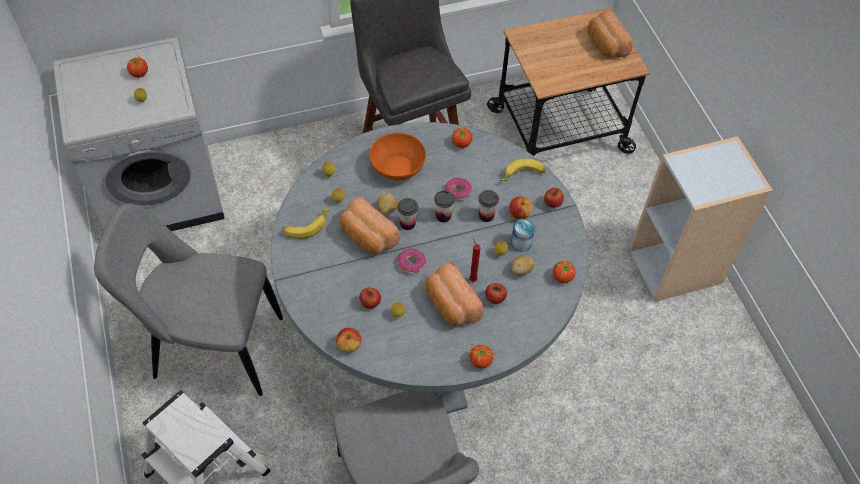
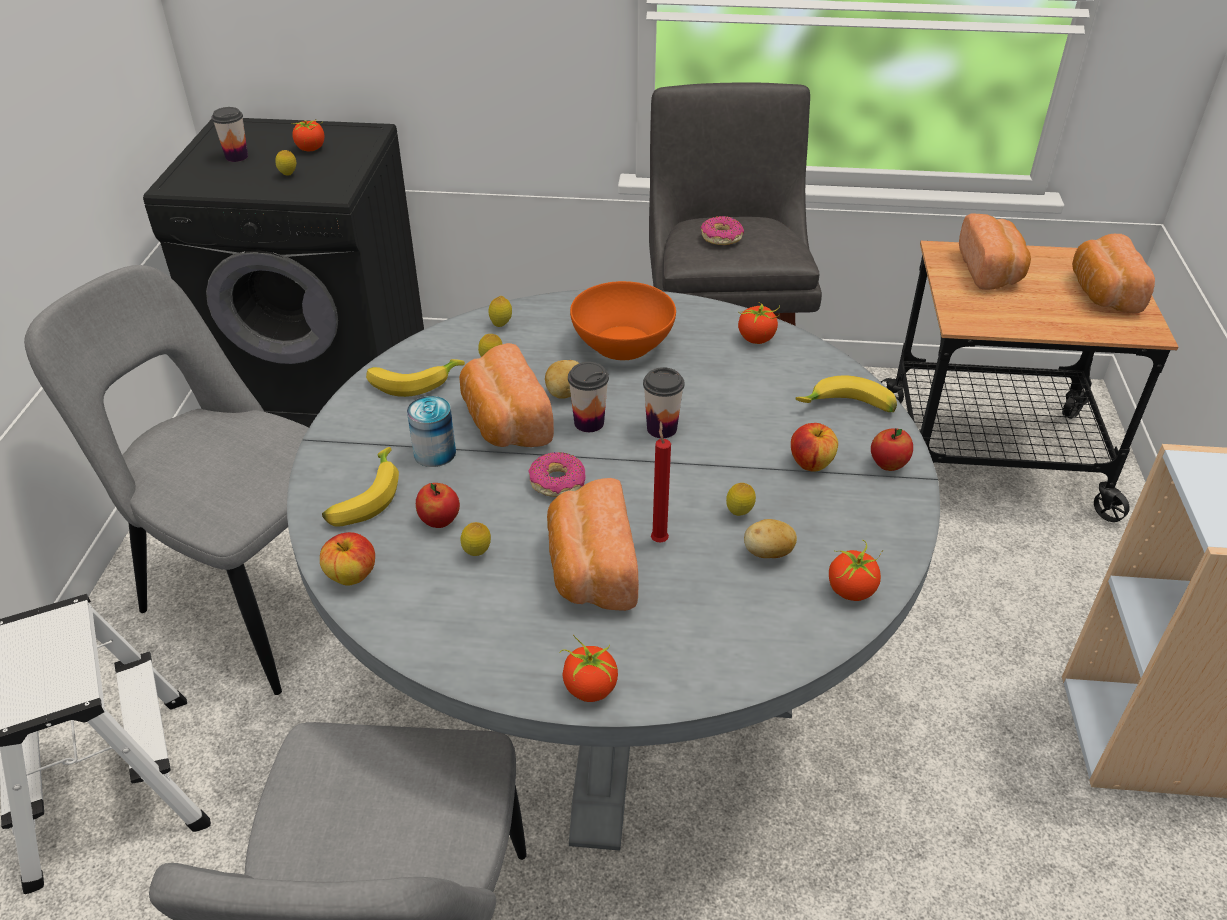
camera: 25 degrees right, 15 degrees down
white washing machine [53,37,225,231] -> black washing machine [143,118,424,427]
donut [445,178,472,201] -> donut moved to [700,216,744,245]
cup [478,190,499,222] -> cup moved to [212,107,248,162]
apple [485,283,507,304] -> none
can [511,219,535,252] -> can moved to [407,396,456,467]
none -> banana [322,447,399,527]
none -> bread [959,213,1031,290]

